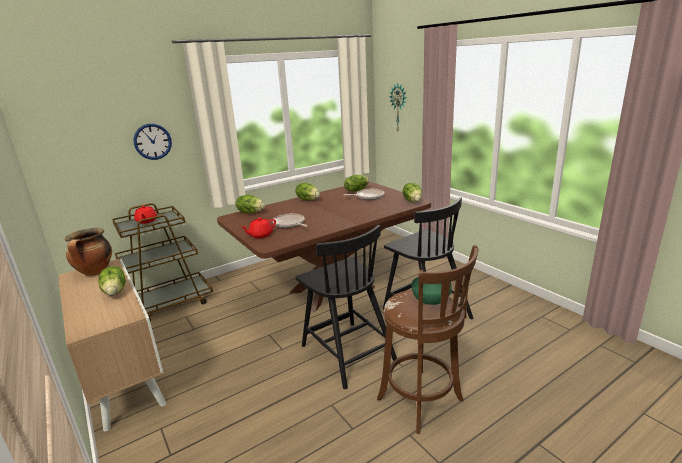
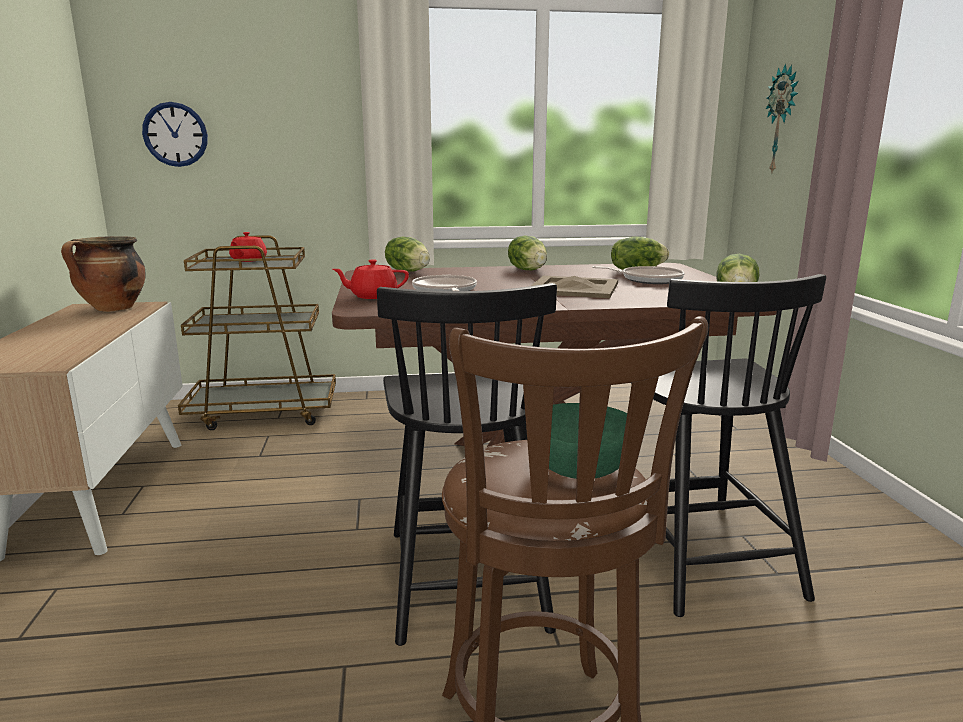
camera: 25 degrees right, 5 degrees down
lettuce [98,266,126,296] -> none
wall clock [133,124,172,160] -> wall clock moved to [142,102,208,167]
none -> beige tray [531,276,618,298]

